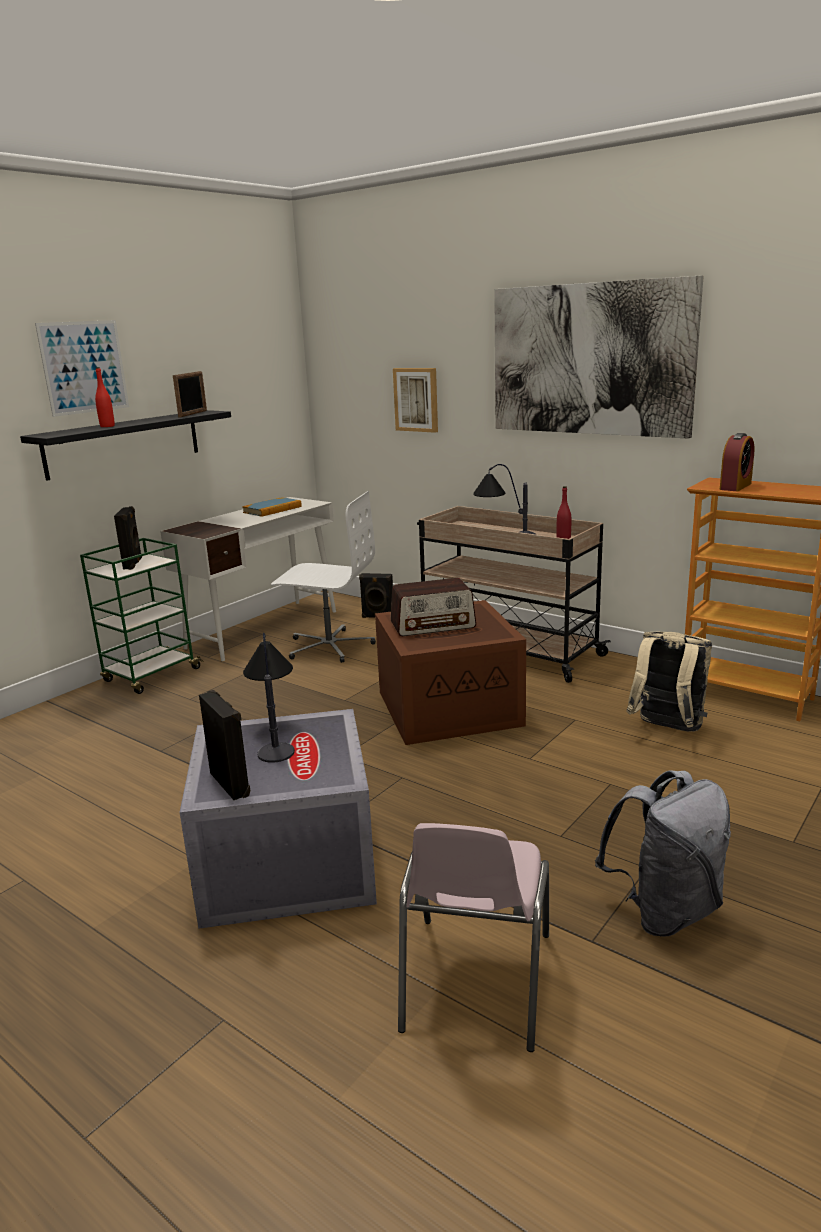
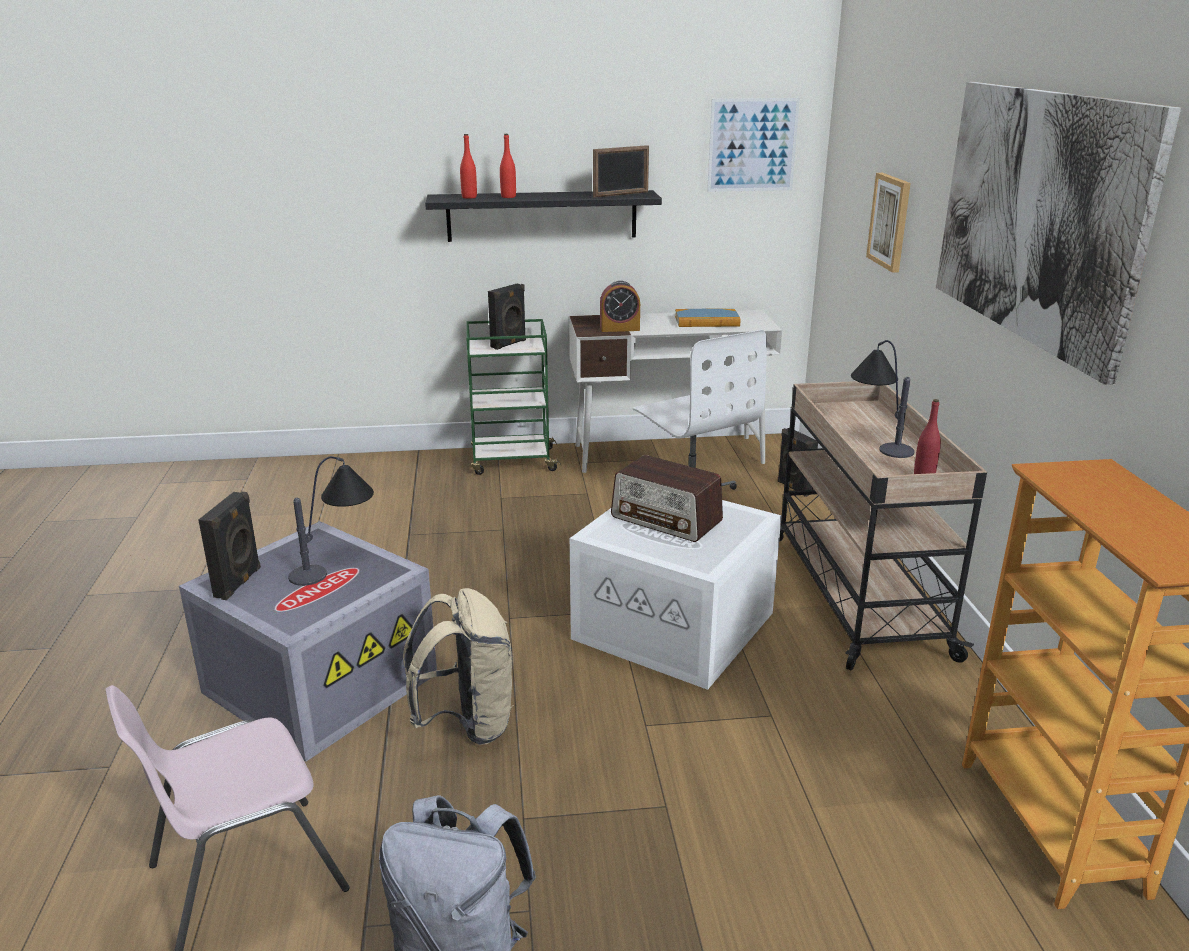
camera: 45 degrees right, 5 degrees up
picture [35,320,129,417] -> picture moved to [707,98,800,192]
brown storage box [375,600,526,745] -> white storage box [570,500,782,690]
beige backpack [626,632,712,732] -> beige backpack moved to [403,588,514,745]
alarm clock [720,433,754,491] -> alarm clock moved to [600,281,640,332]
none -> red bottle [460,134,477,199]

